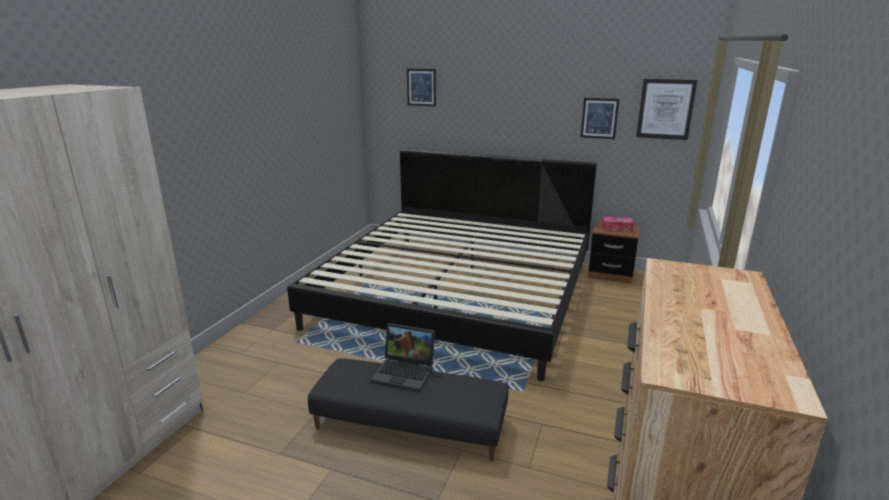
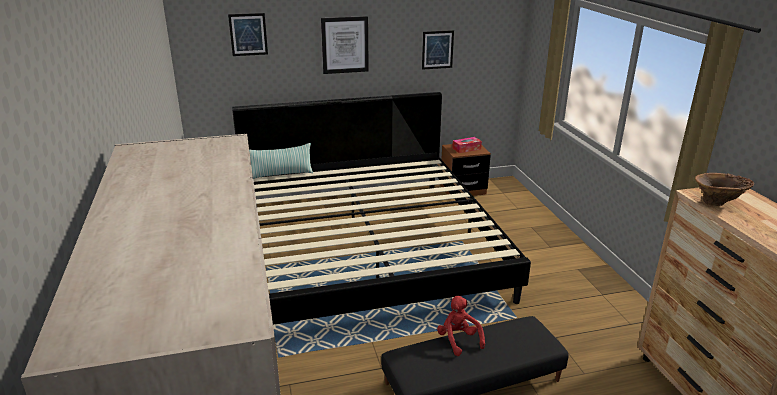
camera: 35 degrees left, 5 degrees up
laptop [371,323,435,392] -> red plush toy [437,296,485,356]
picture [636,79,697,140] -> picture moved to [321,16,369,74]
none -> pillow [249,143,313,179]
none -> brown vase [695,173,754,206]

